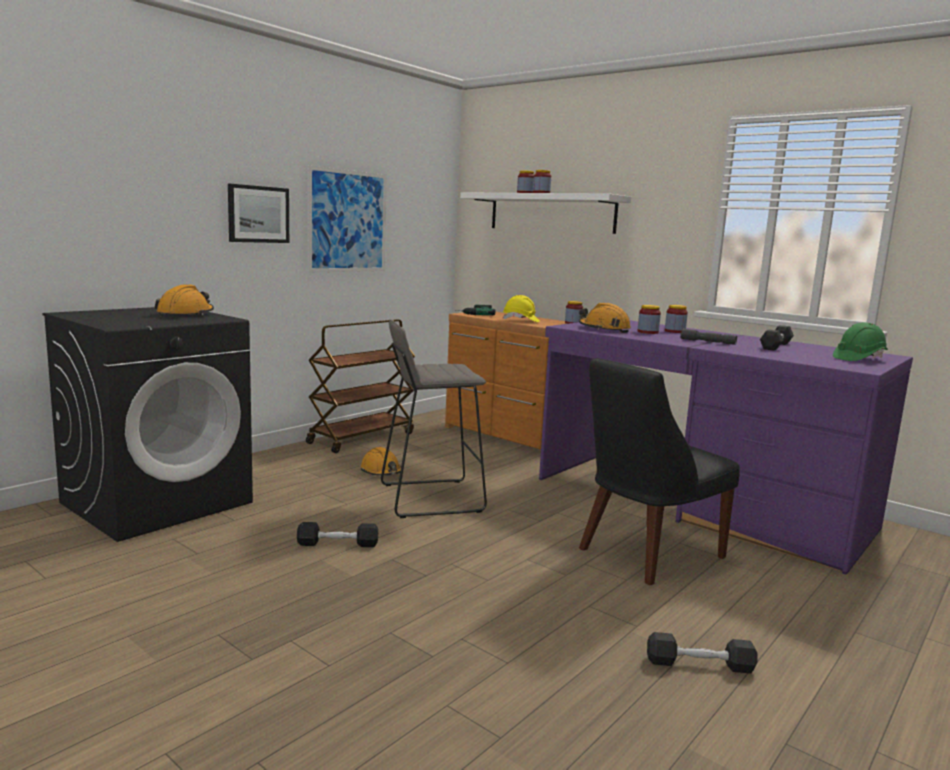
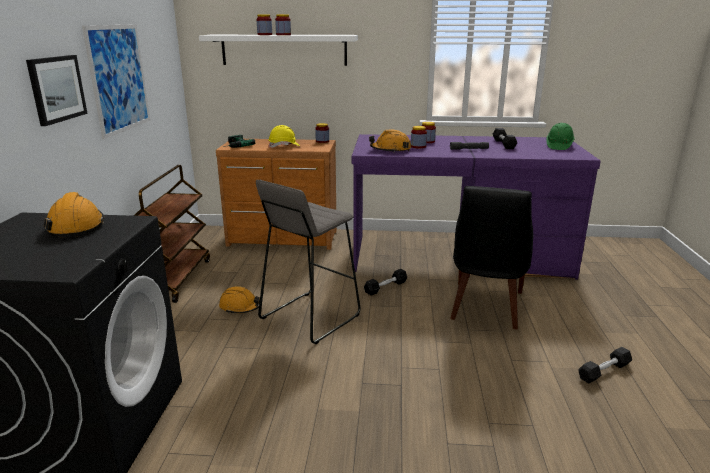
camera: 35 degrees left, 10 degrees up
black dumbbell [297,522,378,547] -> black dumbbell moved to [364,269,407,295]

